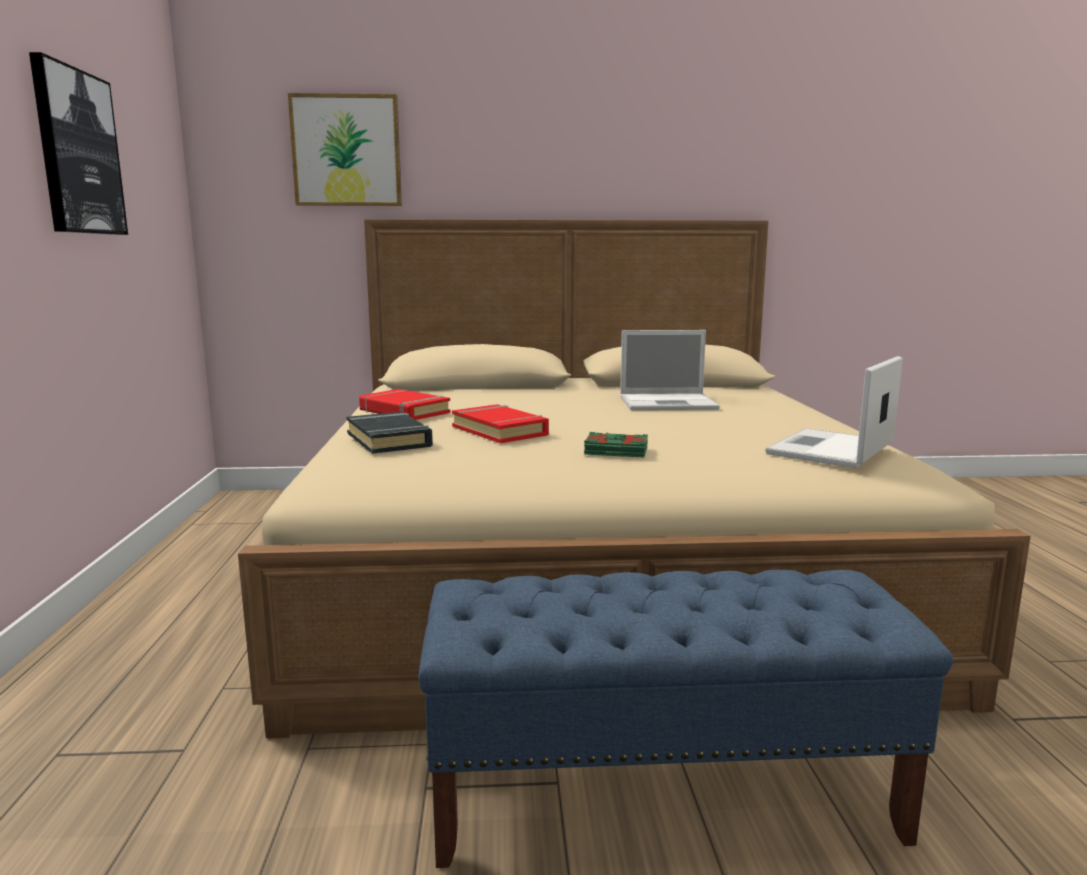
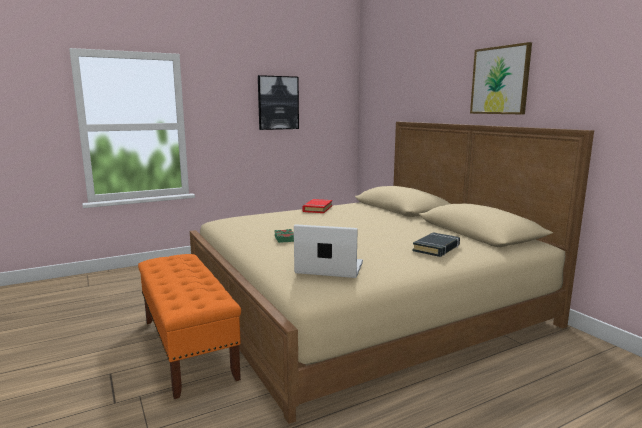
camera: 65 degrees right, 0 degrees up
picture [288,93,402,206] -> picture moved to [470,42,532,114]
black book [346,412,433,454] -> black book moved to [413,232,460,257]
blue bench [419,570,953,868] -> orange bench [138,254,241,399]
red book [452,404,549,443] -> none
laptop [620,330,720,410] -> none

